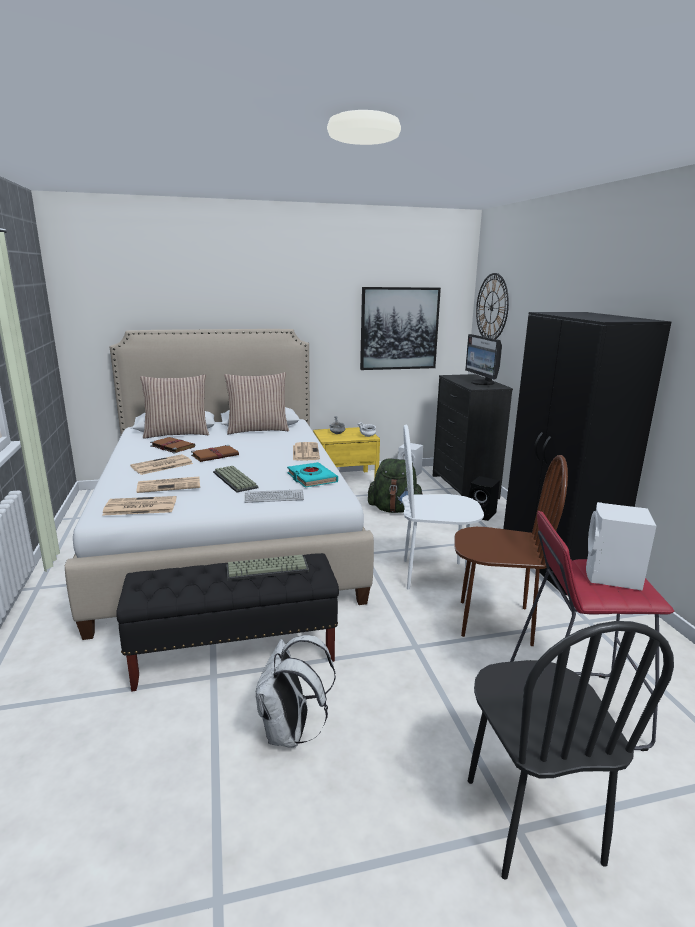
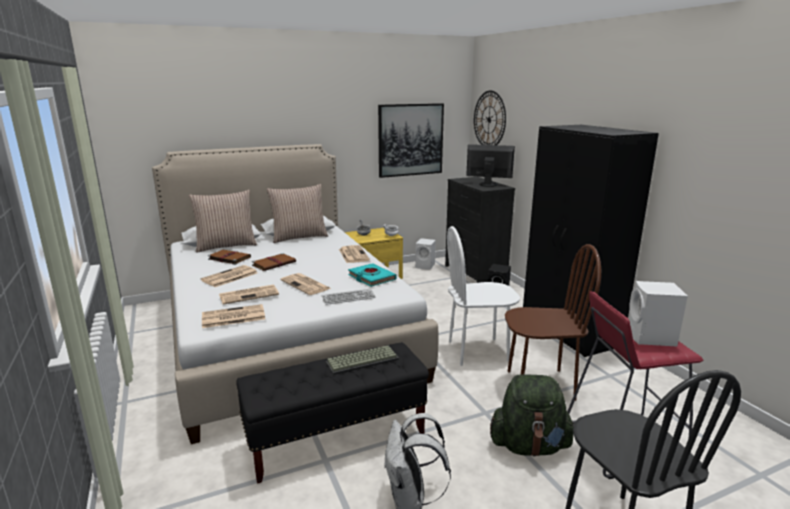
camera: 10 degrees left, 0 degrees up
keyboard [213,466,258,493] -> newspaper [280,273,331,295]
green backpack [368,459,422,513] -> green backpack moved to [490,374,574,457]
monitor [465,334,502,385] -> monitor turned 135 degrees clockwise [466,144,515,187]

